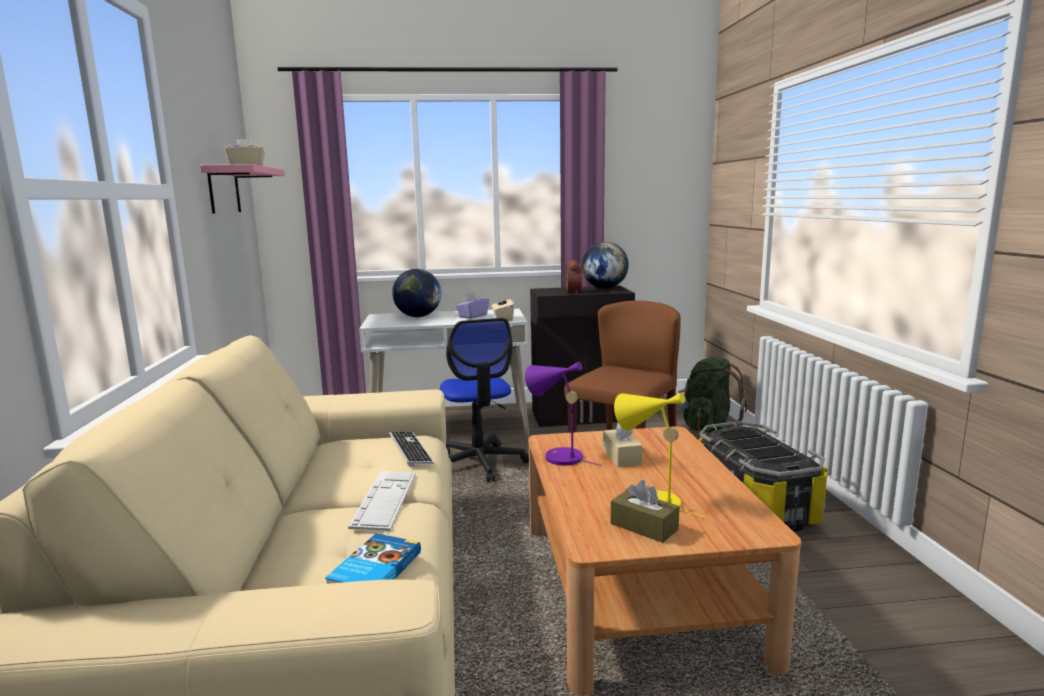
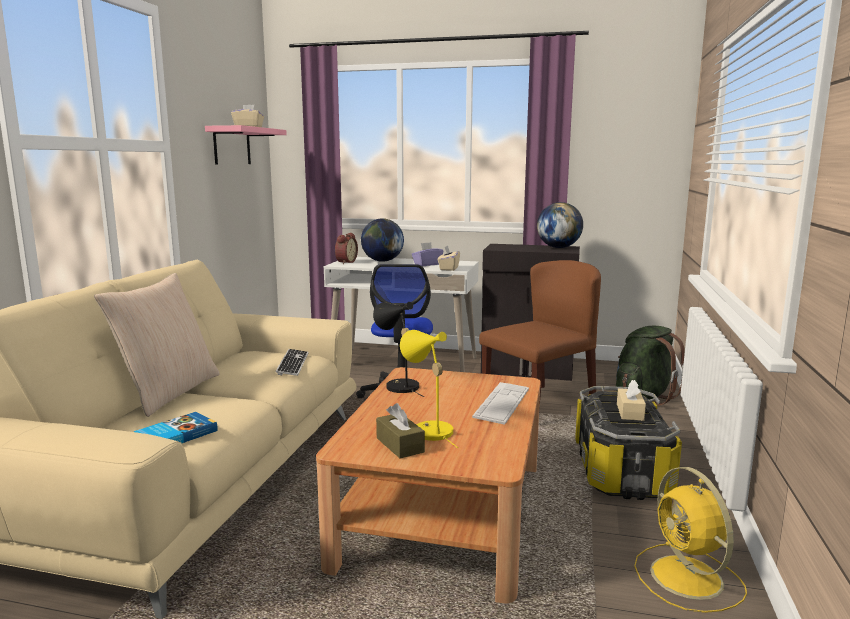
camera: 20 degrees right, 0 degrees up
keyboard [348,471,416,531] -> keyboard moved to [472,382,529,425]
purple table lamp [525,362,602,466] -> black table lamp [373,302,424,397]
alarm clock [563,260,582,294] -> alarm clock moved to [335,233,358,264]
beige tissue box [603,423,643,467] -> beige tissue box moved to [617,380,646,421]
none -> beige pillow [94,273,220,417]
none -> yellow fan [634,467,747,613]

